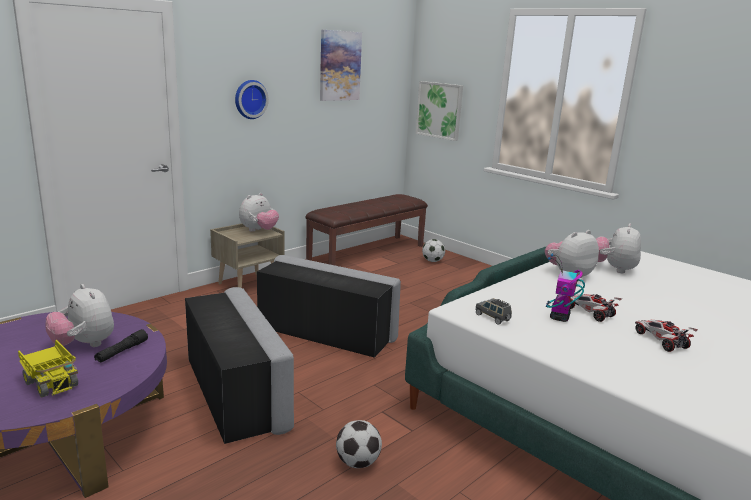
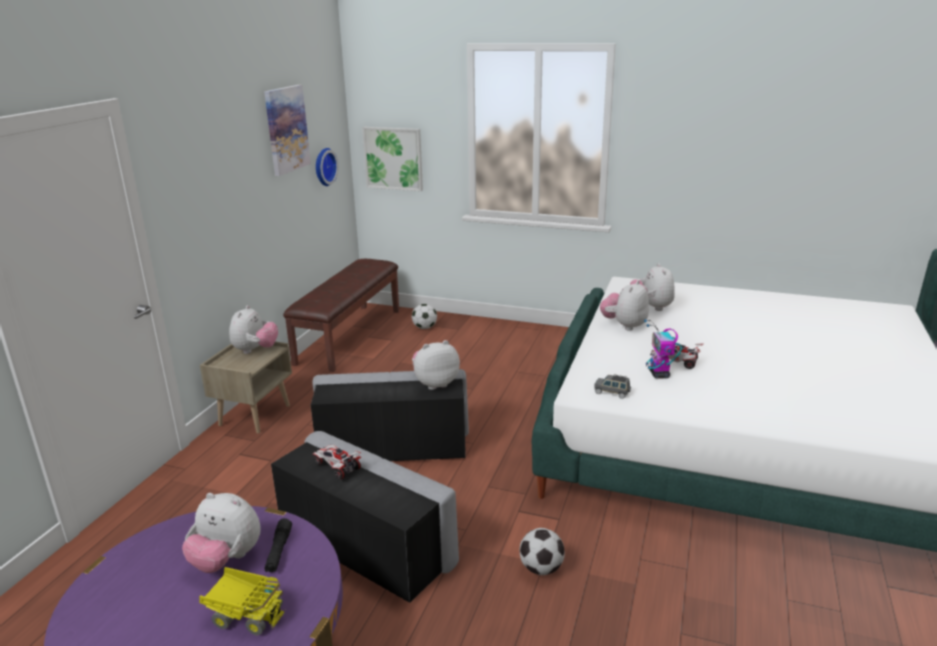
camera: 25 degrees left, 5 degrees up
wall clock [235,80,269,119] -> wall clock moved to [316,148,338,186]
toy car [635,320,698,352] -> toy car moved to [313,445,361,479]
none -> plush toy [412,340,460,390]

